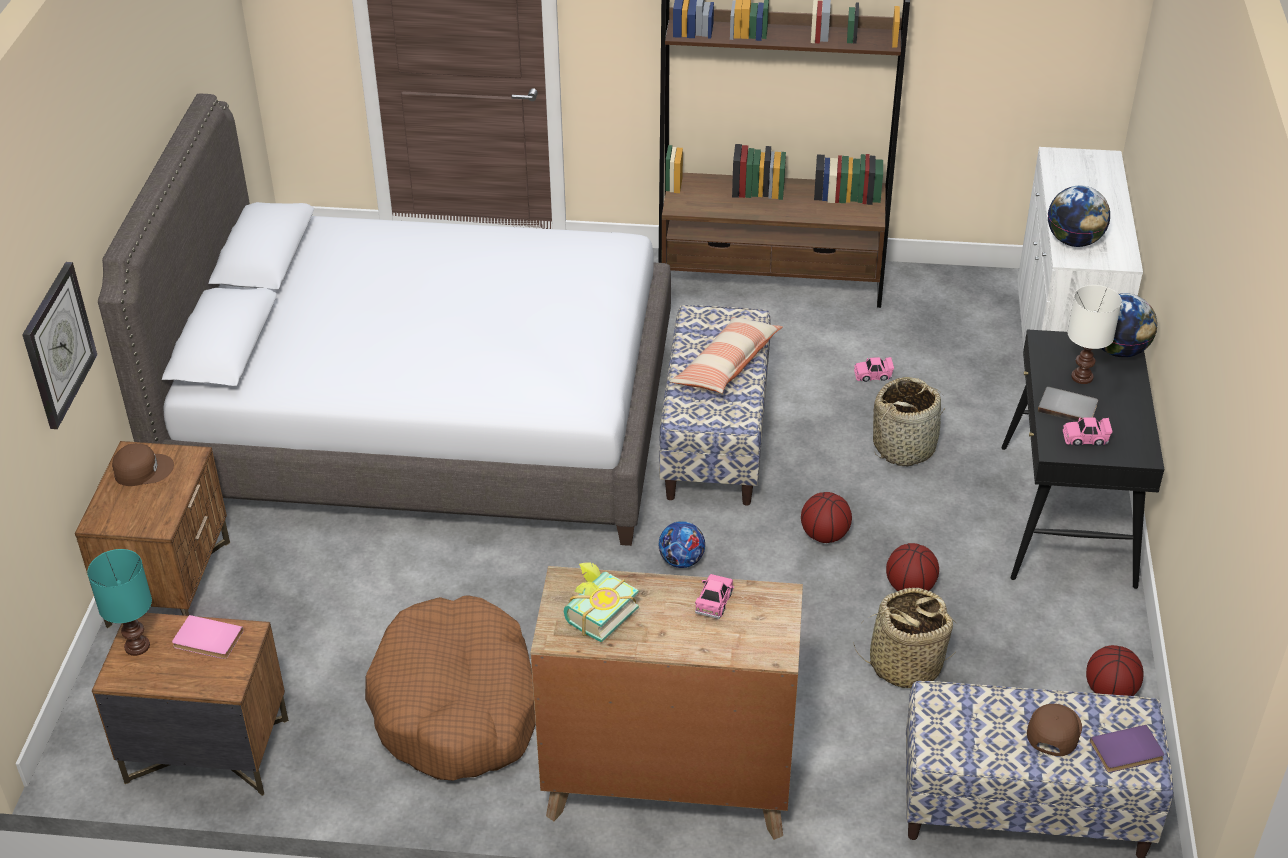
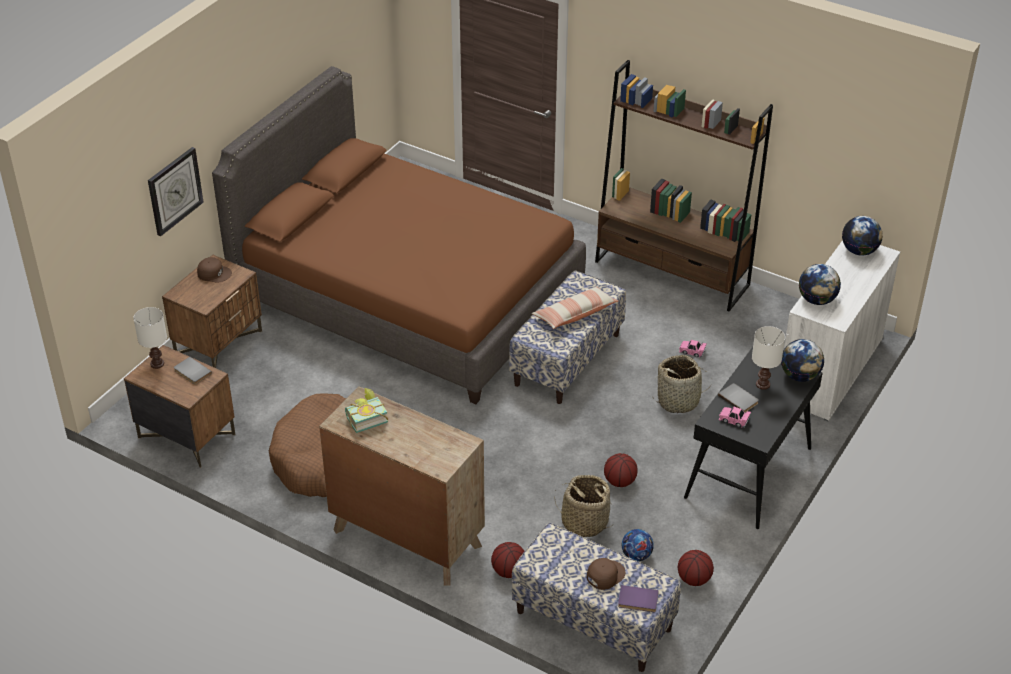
camera: 25 degrees right, 0 degrees up
turquoise table lamp [87,549,152,656] -> white table lamp [133,307,167,369]
grey bed [98,93,671,546] -> brown bed [212,66,586,404]
pink book [172,615,244,659] -> grey book [174,357,212,385]
football [659,521,705,568] -> football moved to [622,529,654,561]
pink toy car [695,574,734,619] -> none
basketball [801,492,852,543] -> basketball moved to [491,542,524,578]
none -> globe [842,216,883,256]

